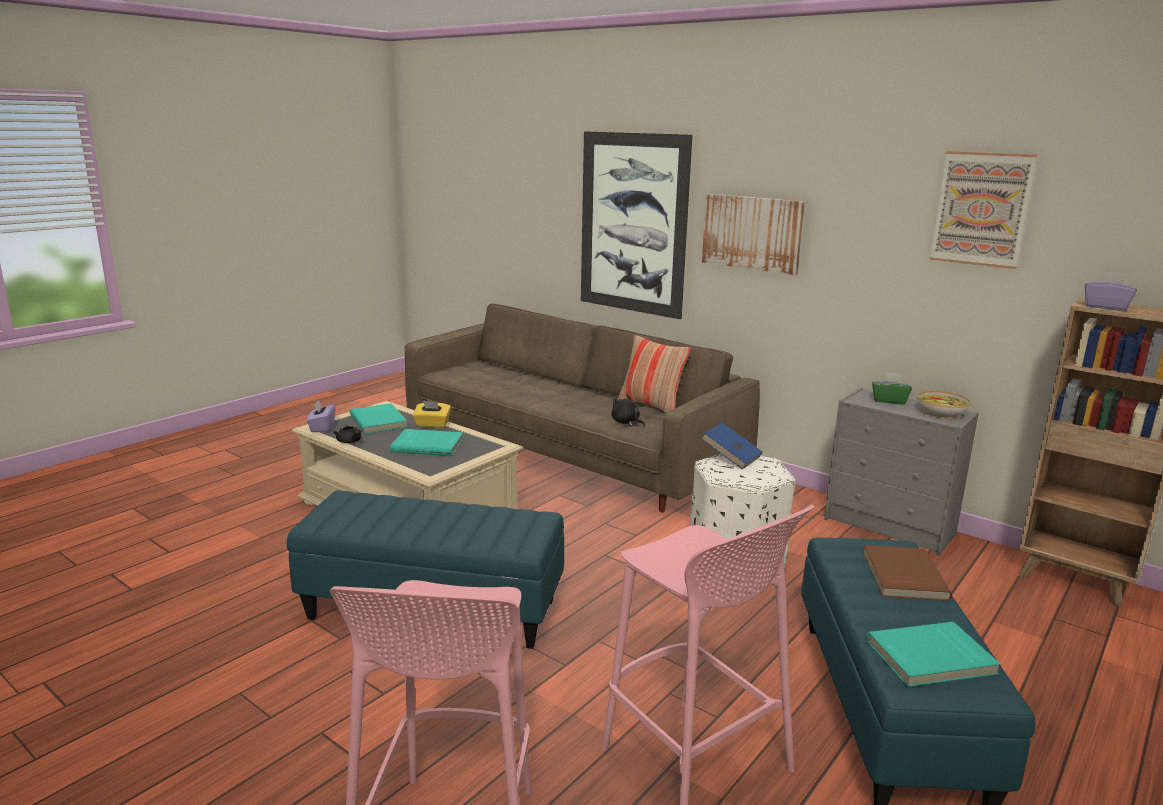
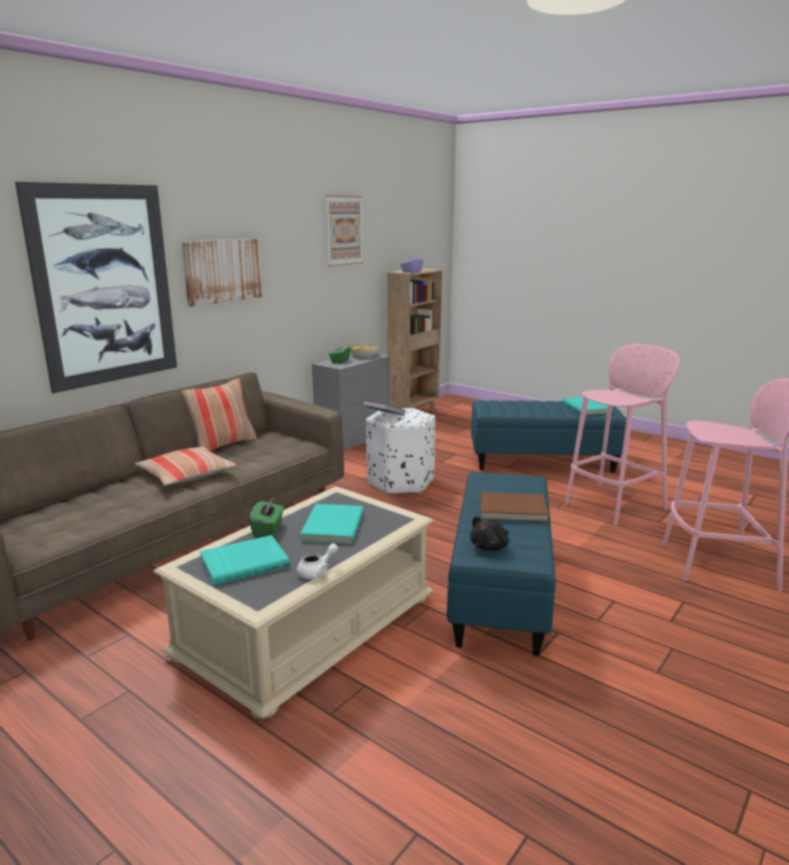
camera: 90 degrees left, 0 degrees up
purple tissue box [307,400,335,432] -> none
black teapot [333,424,361,443] -> white teapot [297,543,338,579]
yellow tissue box [413,400,451,428] -> green tissue box [249,498,284,536]
black plush toy [611,394,645,426] -> black plush toy moved to [470,516,509,551]
brown book [863,545,952,601] -> brown book moved to [480,492,549,522]
none -> pillow [135,446,237,486]

